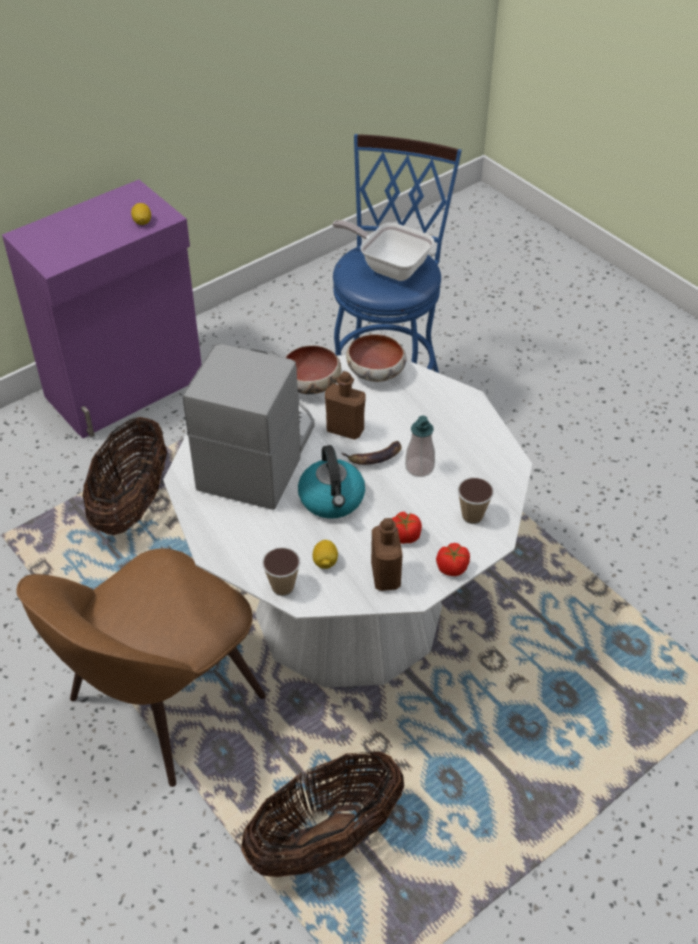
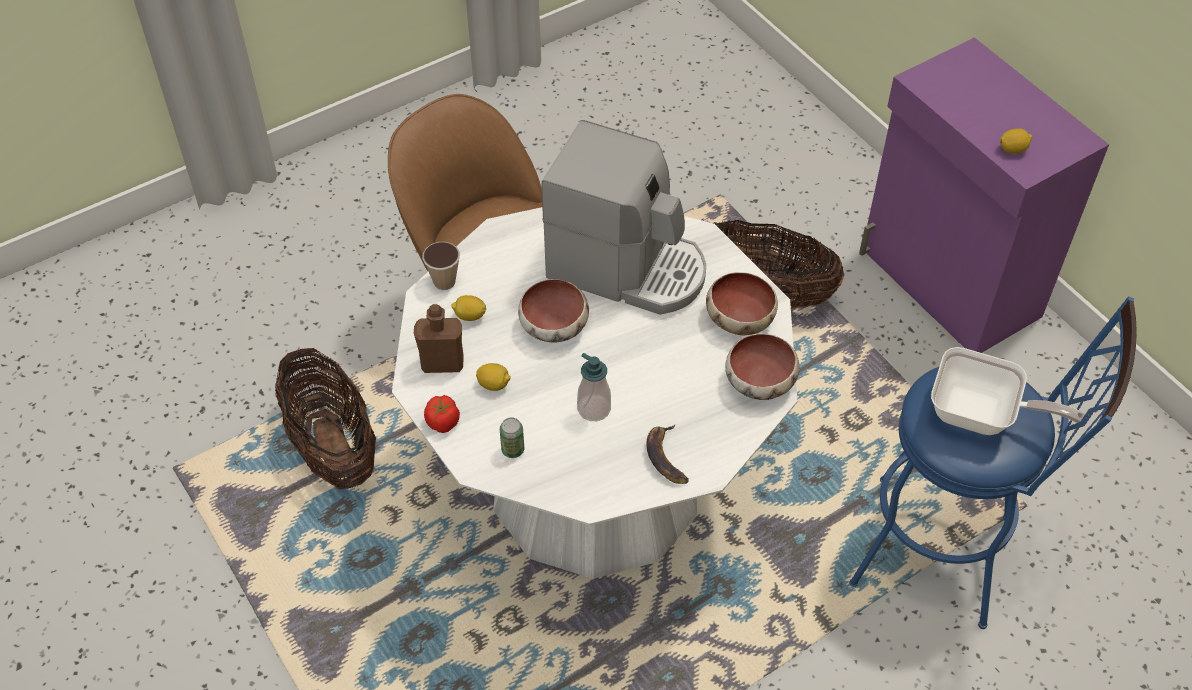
camera: 95 degrees right, 5 degrees up
kettle [298,445,365,519] -> bowl [518,279,589,343]
brown bottle [325,371,366,440] -> none
frying pan [332,220,434,281] -> frying pan turned 75 degrees clockwise [931,347,1085,435]
banana [342,441,402,465] -> banana moved to [646,425,689,484]
tomato [391,512,422,544] -> lemon [476,363,511,391]
cup [458,478,494,524] -> can [500,417,524,458]

